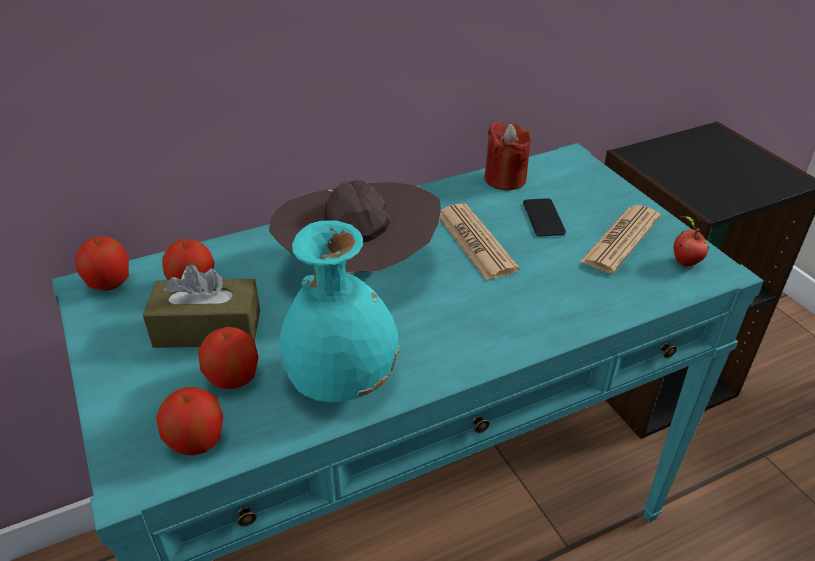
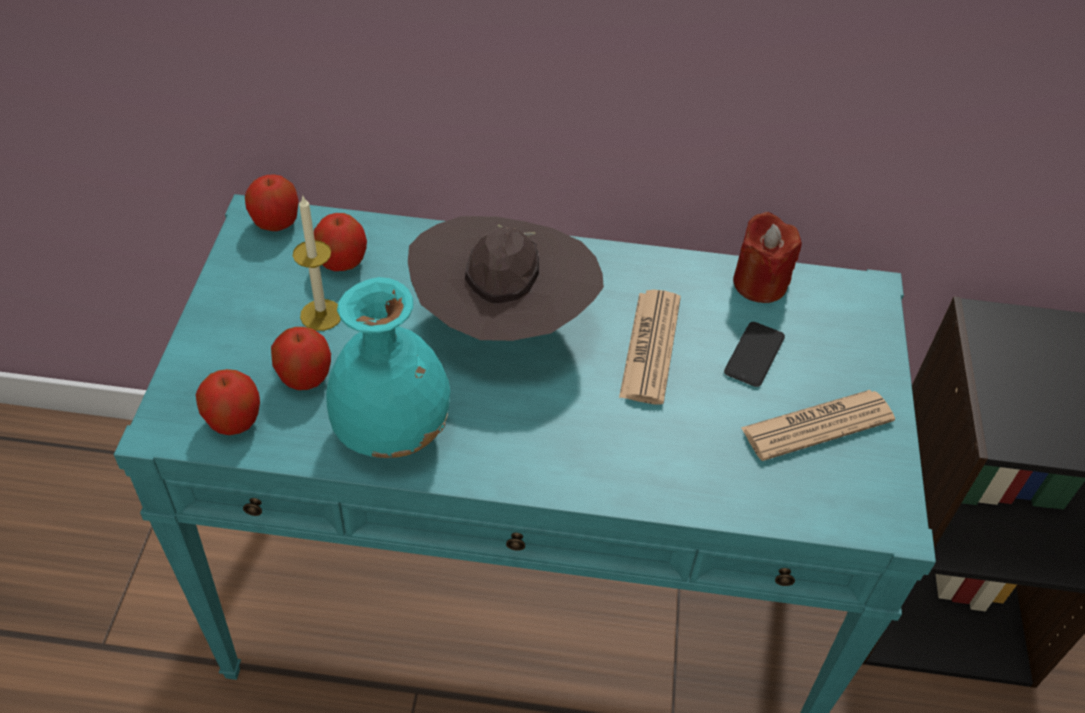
camera: 30 degrees right, 10 degrees up
brown tissue box [143,264,260,348] -> candle [293,196,341,331]
apple [674,216,709,266] -> none

